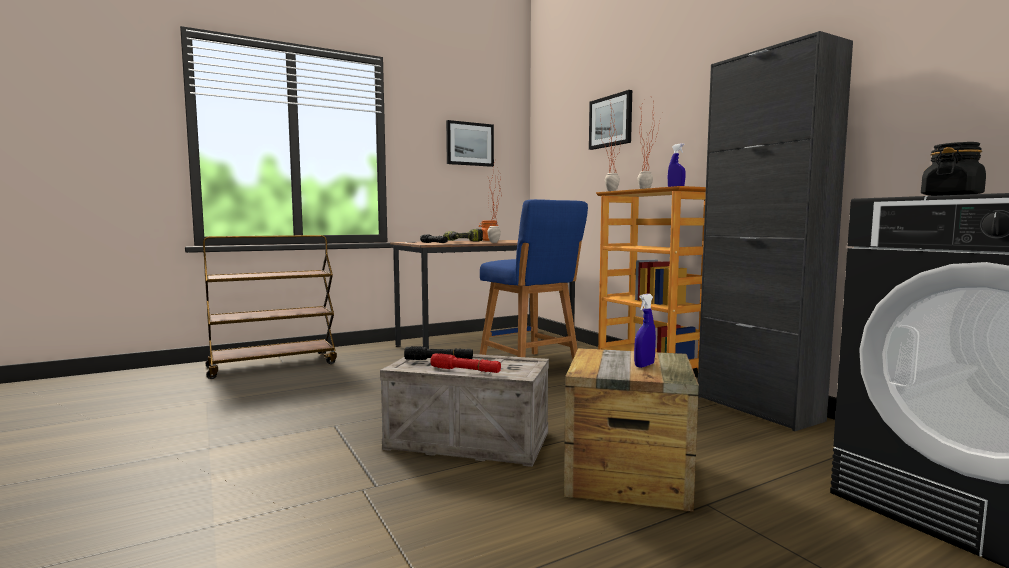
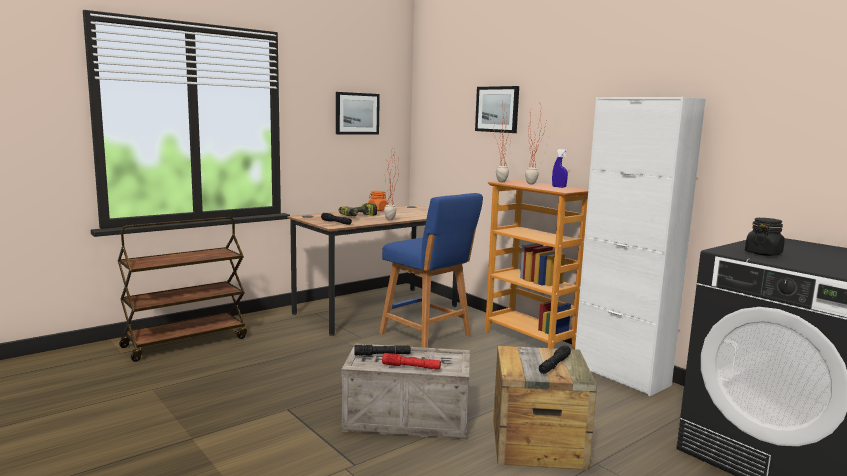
camera: 10 degrees left, 5 degrees up
blue spray bottle [634,294,656,368] -> black flashlight [539,345,571,374]
black cabinet [698,31,853,431] -> white cabinet [575,97,706,396]

